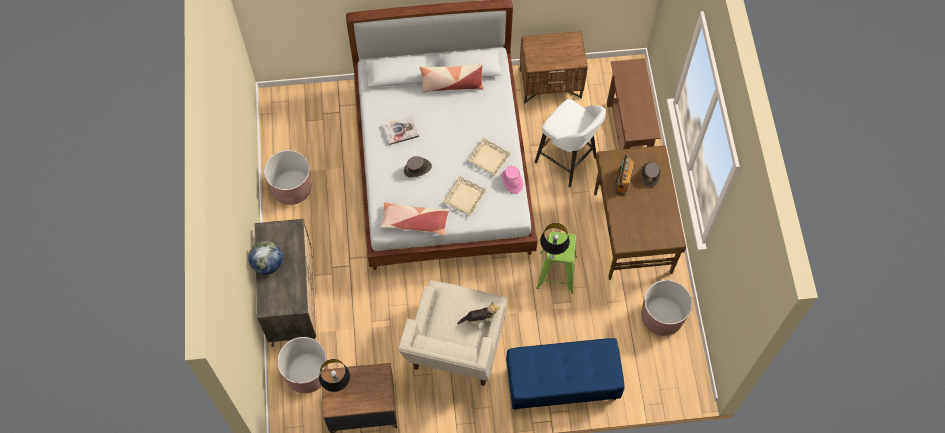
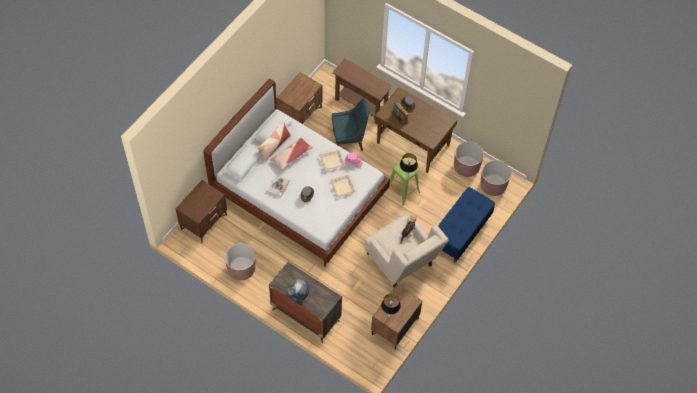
camera: 50 degrees left, 5 degrees down
brown planter [277,337,328,393] -> brown planter moved to [480,160,511,196]
pillow [380,202,449,235] -> pillow moved to [270,137,313,169]
white stool [535,99,606,188] -> blue chair [332,98,369,151]
none -> brown nightstand [176,180,227,243]

